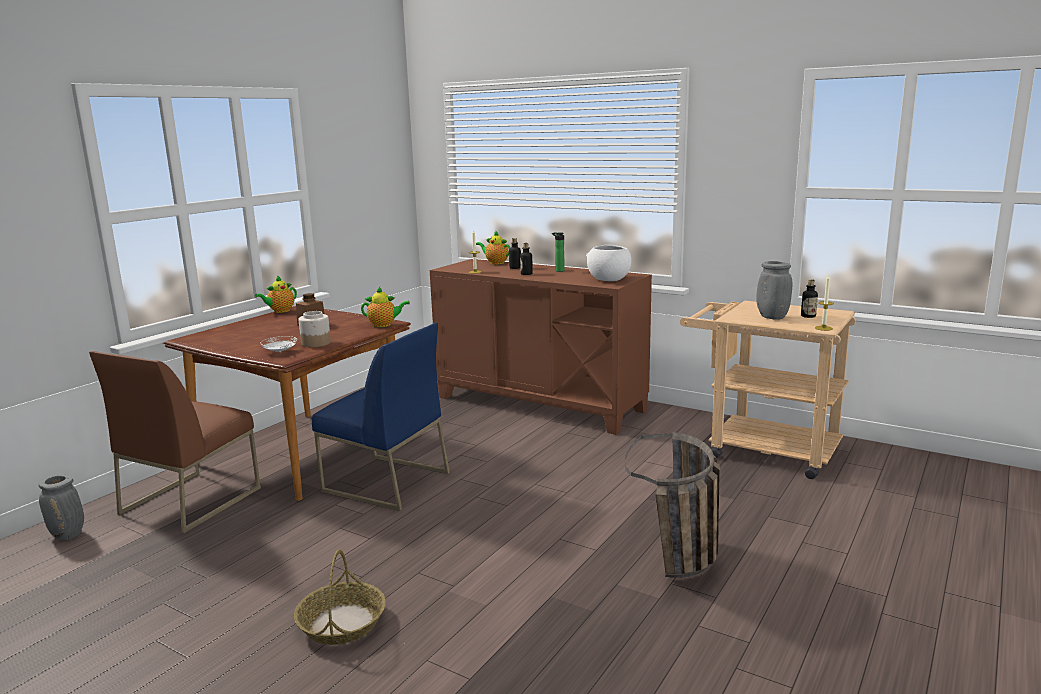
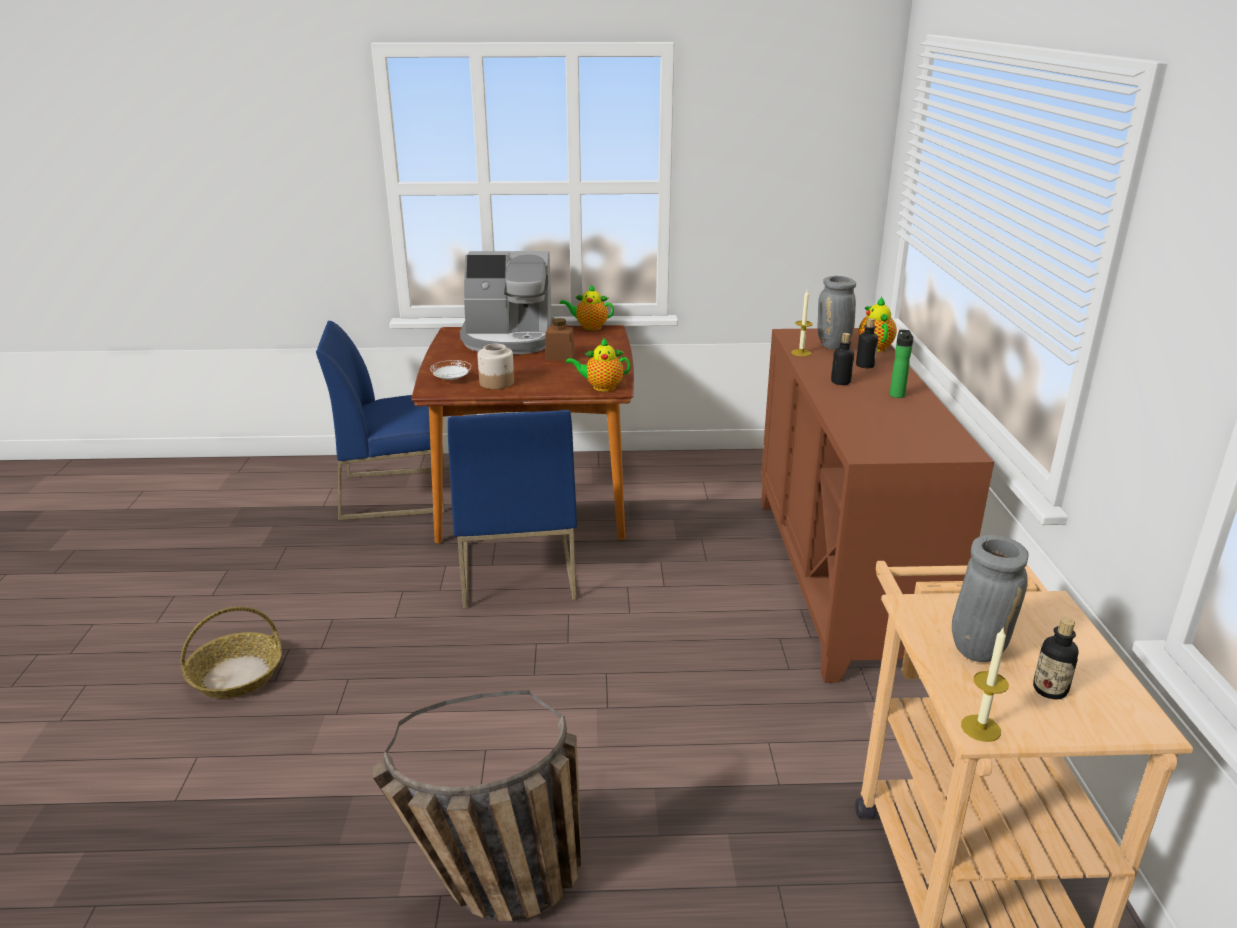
camera: 55 degrees right, 10 degrees up
grey vase [38,475,84,540] -> grey vase moved to [818,276,856,350]
brown chair [89,351,261,533] -> blue chair [316,321,445,520]
teapot [361,287,410,327] -> teapot turned 120 degrees clockwise [566,338,631,391]
white bowl [586,245,631,281] -> none
none -> coffee machine [460,251,555,355]

